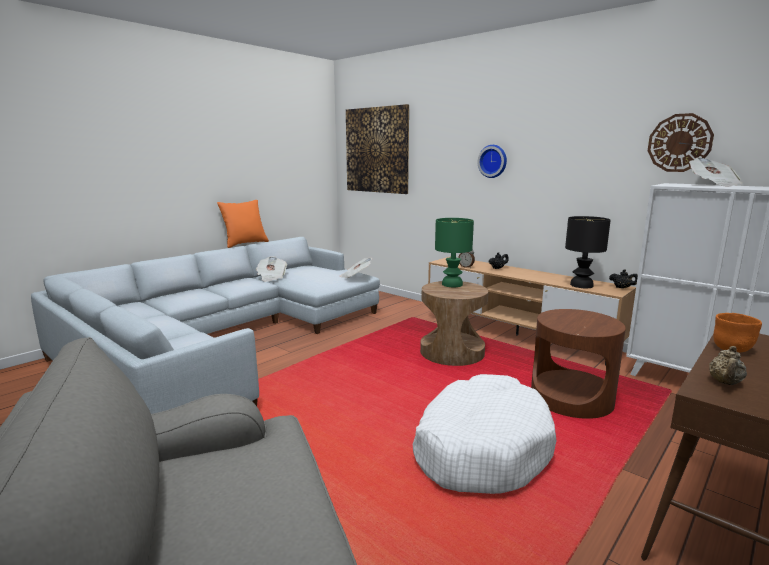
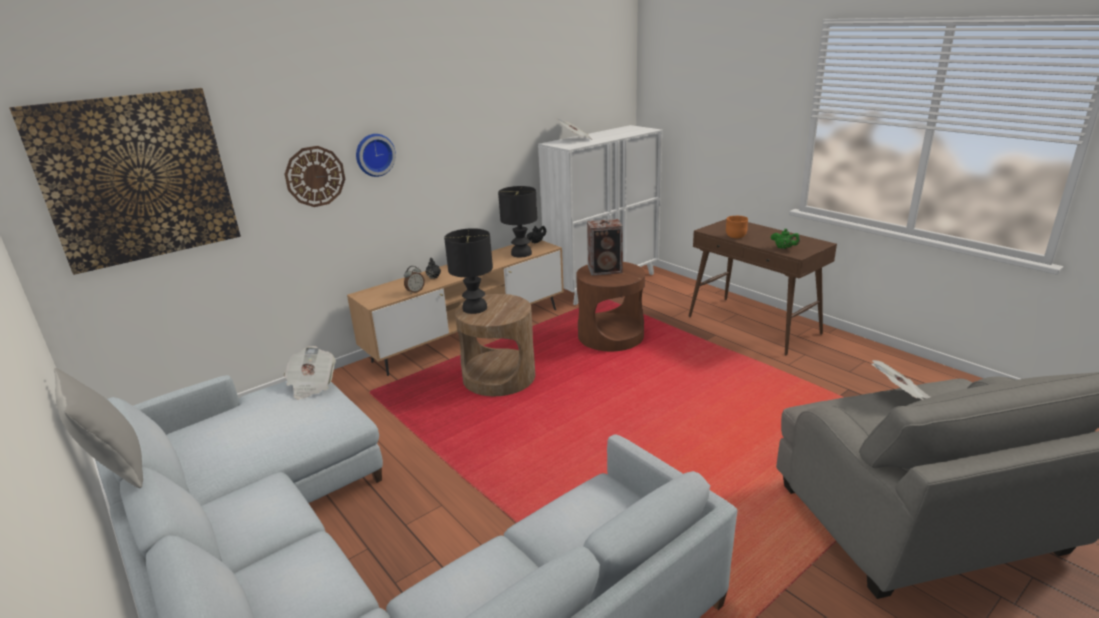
camera: 80 degrees left, 10 degrees up
orange pillow [217,200,269,248] -> grey pillow [54,368,143,488]
newspaper [256,256,287,282] -> newspaper moved to [871,360,930,400]
white dog bed [413,374,557,494] -> none
green table lamp [435,218,474,287] -> black table lamp [444,228,493,314]
wall clock [648,113,714,172] -> wall clock moved to [284,146,345,207]
beige teapot [709,346,747,385] -> green teapot [771,229,800,249]
none -> speaker [587,219,623,276]

